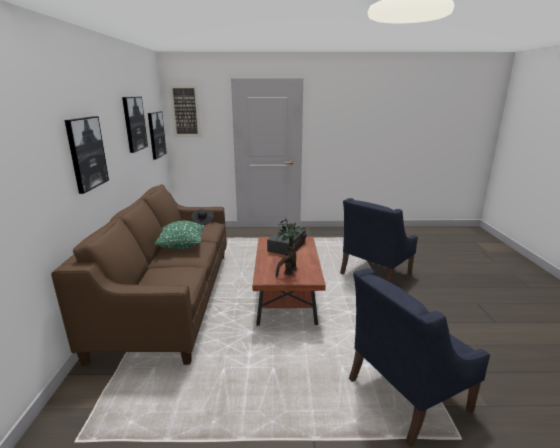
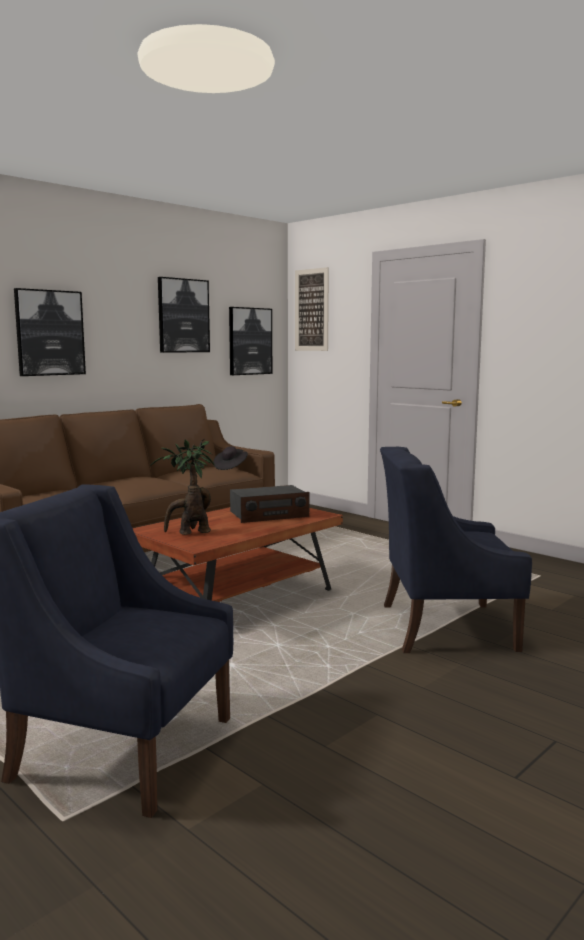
camera: 45 degrees right, 10 degrees down
green pillow [155,221,204,249] -> none

